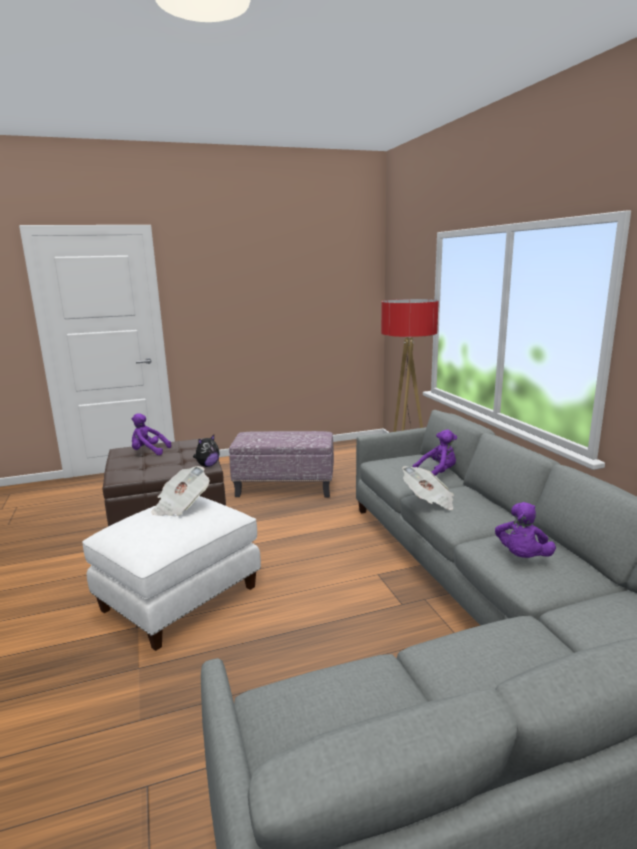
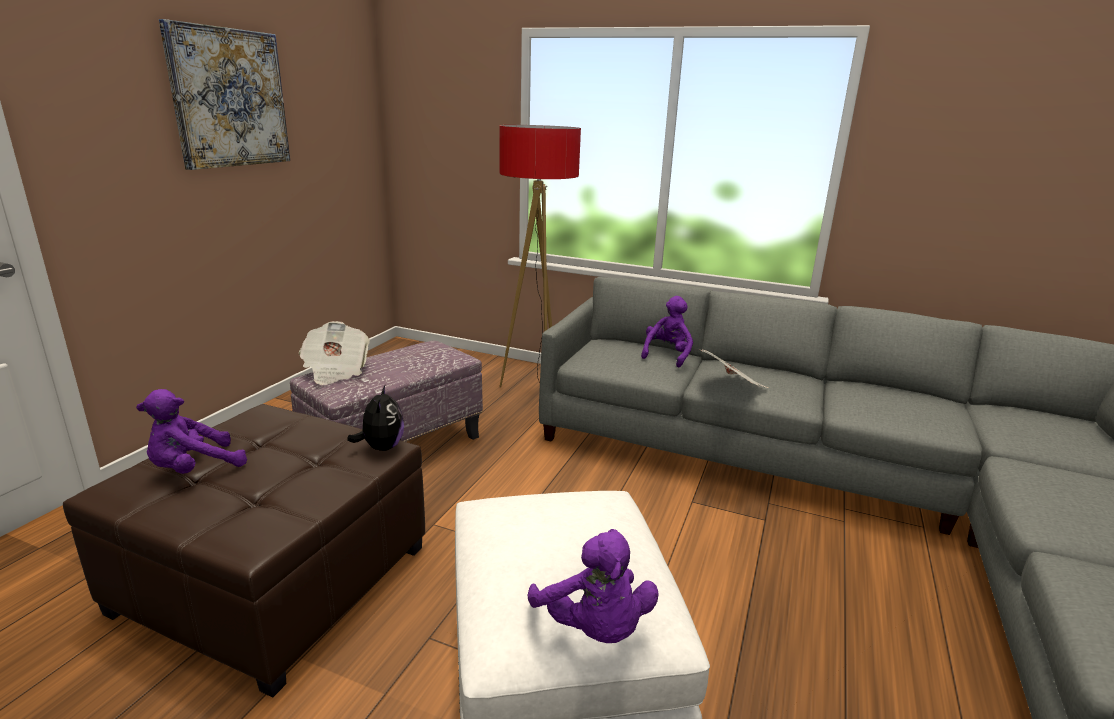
camera: 50 degrees left, 5 degrees up
newspaper [151,466,210,516] -> newspaper moved to [299,321,370,385]
purple plush toy [495,502,556,558] -> purple plush toy moved to [527,529,659,643]
none -> picture [159,19,290,170]

